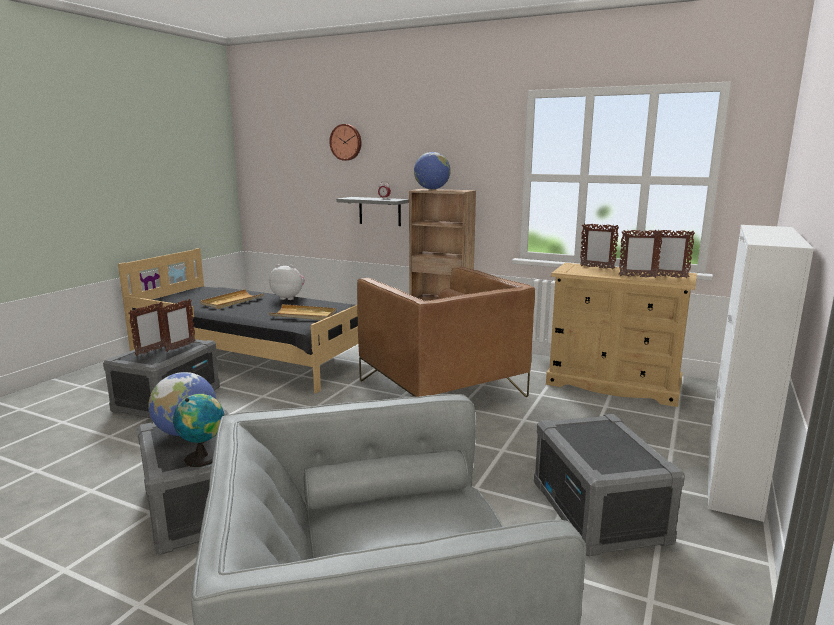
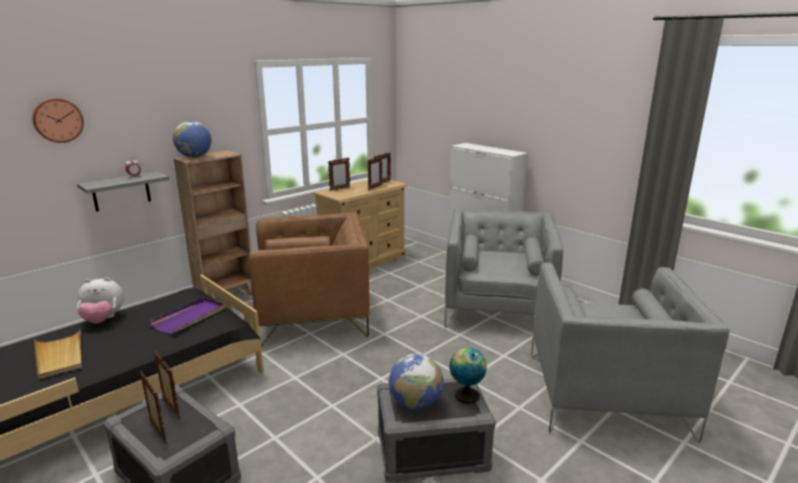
camera: 70 degrees left, 5 degrees up
plush toy [269,264,305,300] -> plush toy turned 135 degrees counterclockwise [77,277,124,324]
beige tray [269,304,336,320] -> purple tray [149,297,225,334]
grey storage box [534,414,685,556] -> grey armchair [445,208,563,328]

